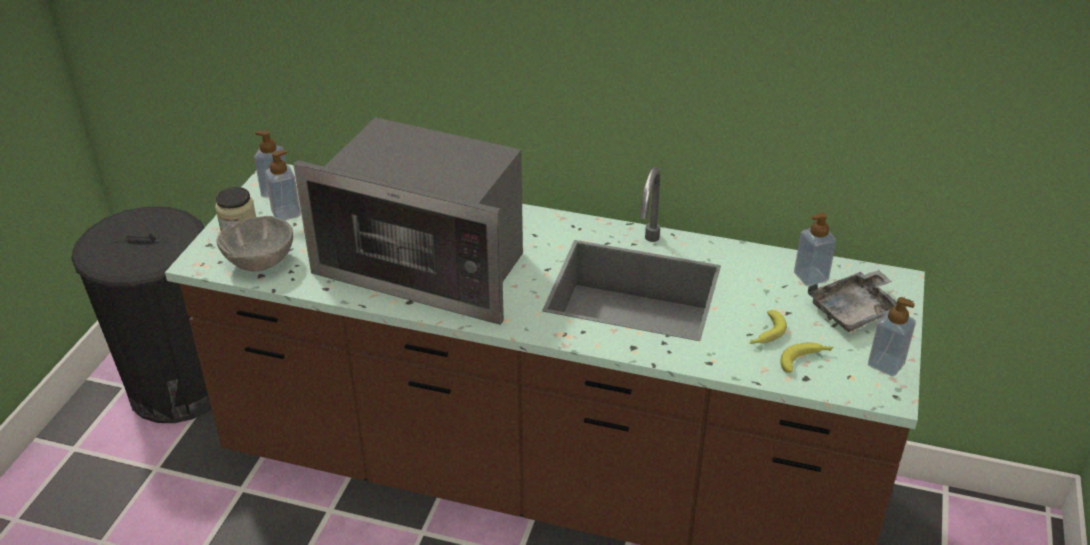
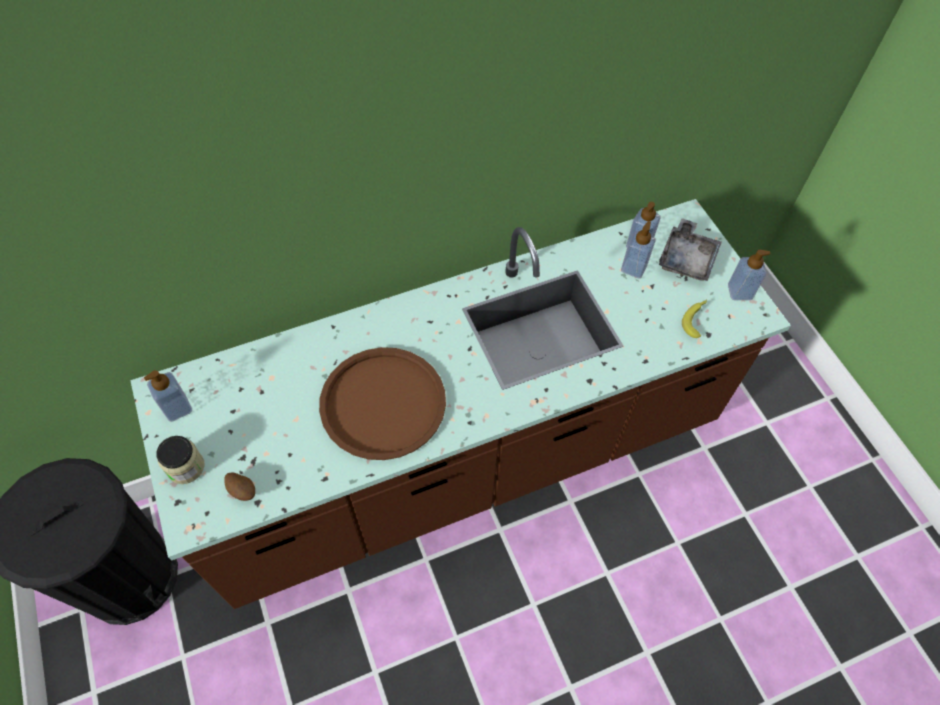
camera: 40 degrees left, 20 degrees up
grey bowl [217,216,293,272] -> potato [224,473,255,501]
soap dispenser [265,150,301,220] -> soap dispenser moved to [621,221,656,278]
microwave [293,117,523,325] -> brown tray [319,347,446,460]
banana [750,310,787,344] -> none

